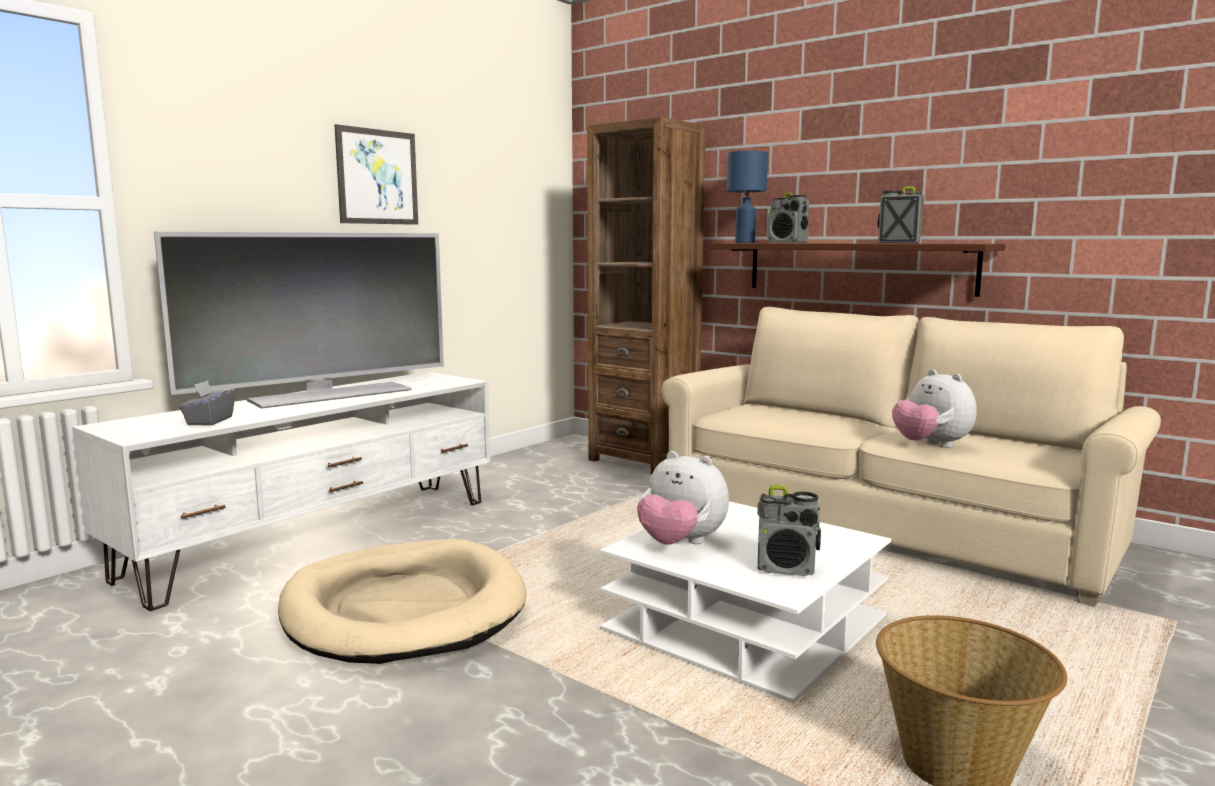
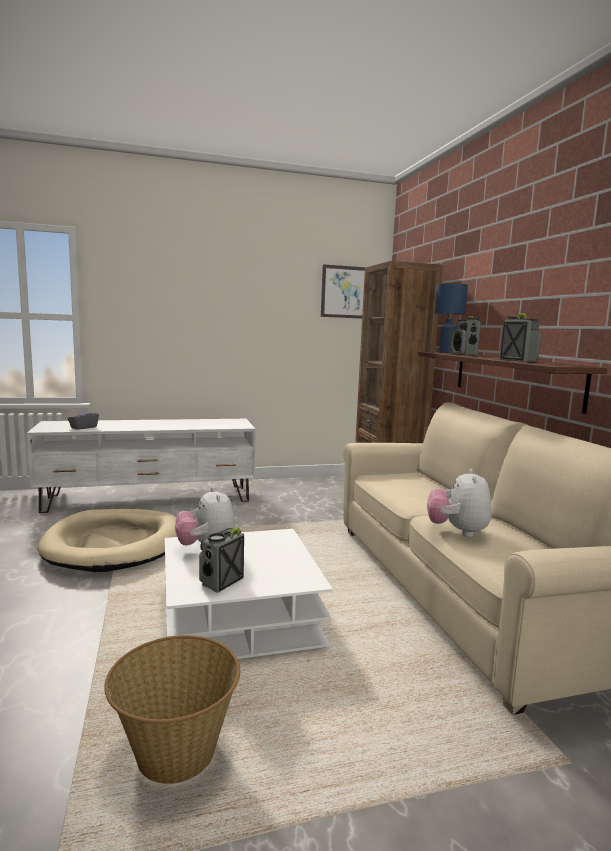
camera: 35 degrees right, 0 degrees up
television [154,232,444,409] -> none
picture [334,124,418,225] -> picture moved to [321,264,365,319]
radio [757,485,821,576] -> radio turned 75 degrees clockwise [199,528,244,593]

